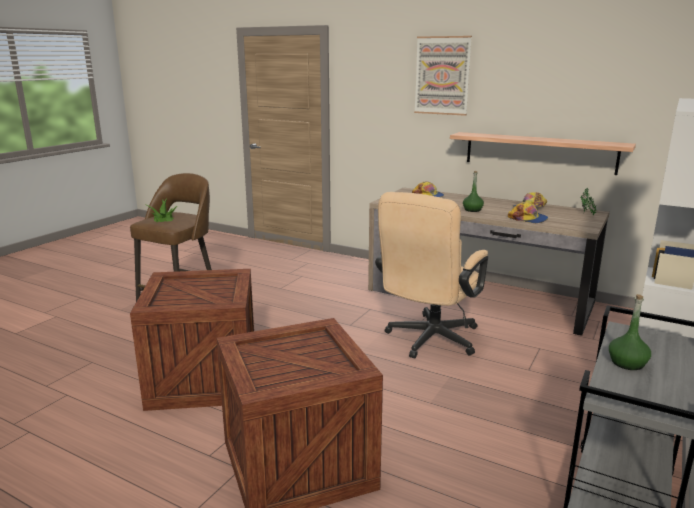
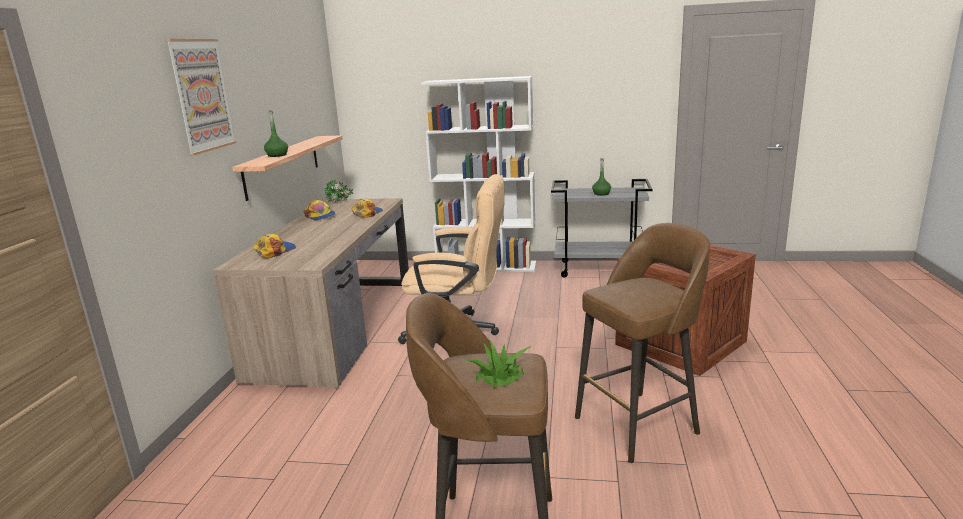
camera: 110 degrees left, 0 degrees up
crate [130,269,254,411] -> brown stool [575,223,710,463]
green bottle [463,171,484,212] -> green bottle moved to [264,110,288,157]

